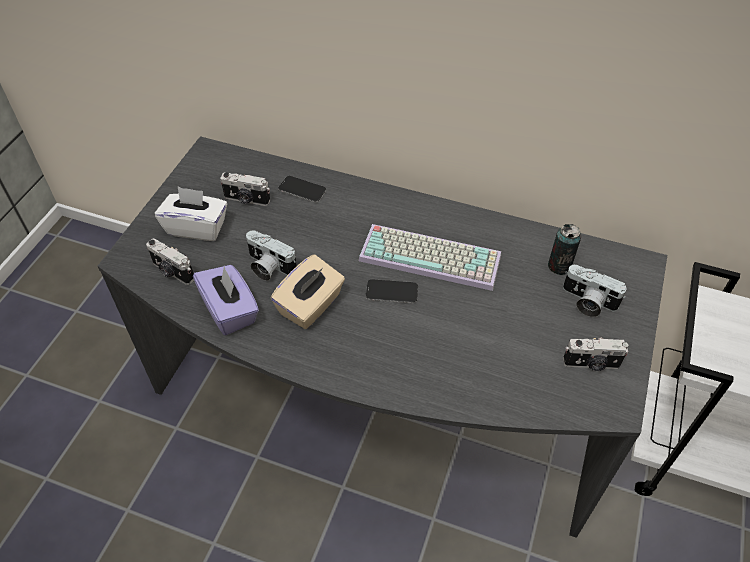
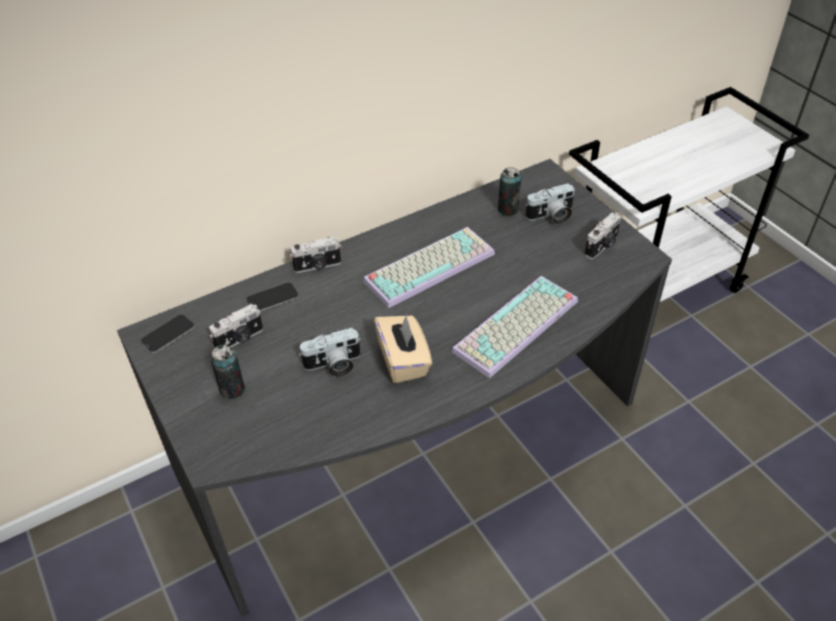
camera: 50 degrees left, 5 degrees down
camera [146,238,194,285] -> camera moved to [290,236,341,273]
white tissue box [155,186,227,241] -> can [211,344,245,399]
purple tissue box [193,265,259,335] -> none
phone [365,279,418,303] -> phone moved to [141,315,195,353]
none -> keyboard [451,276,578,378]

